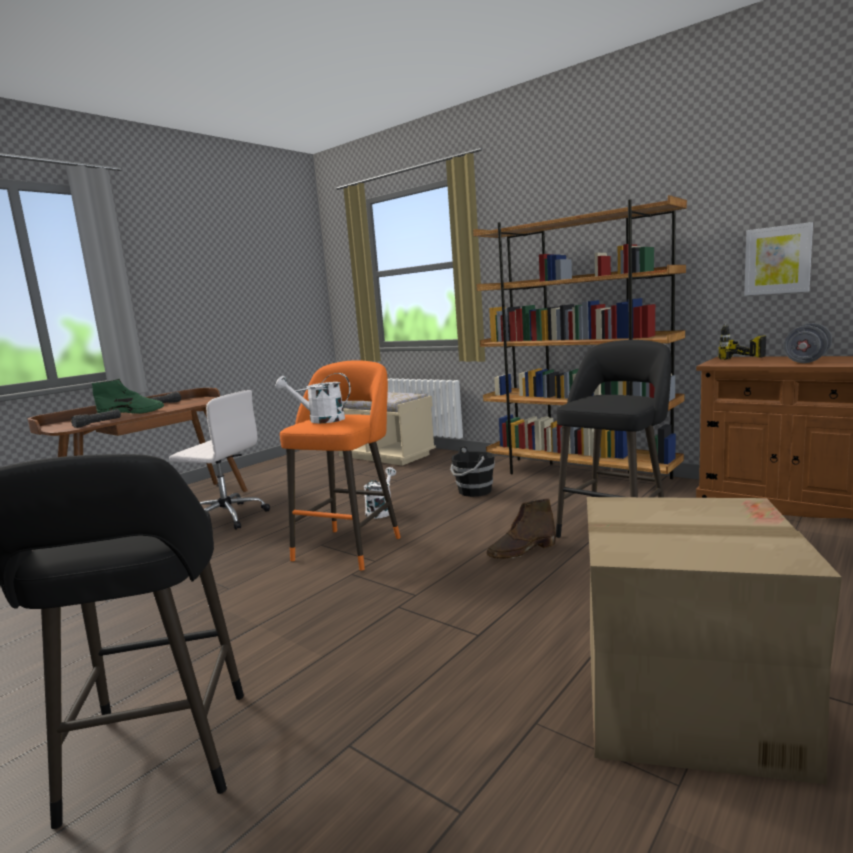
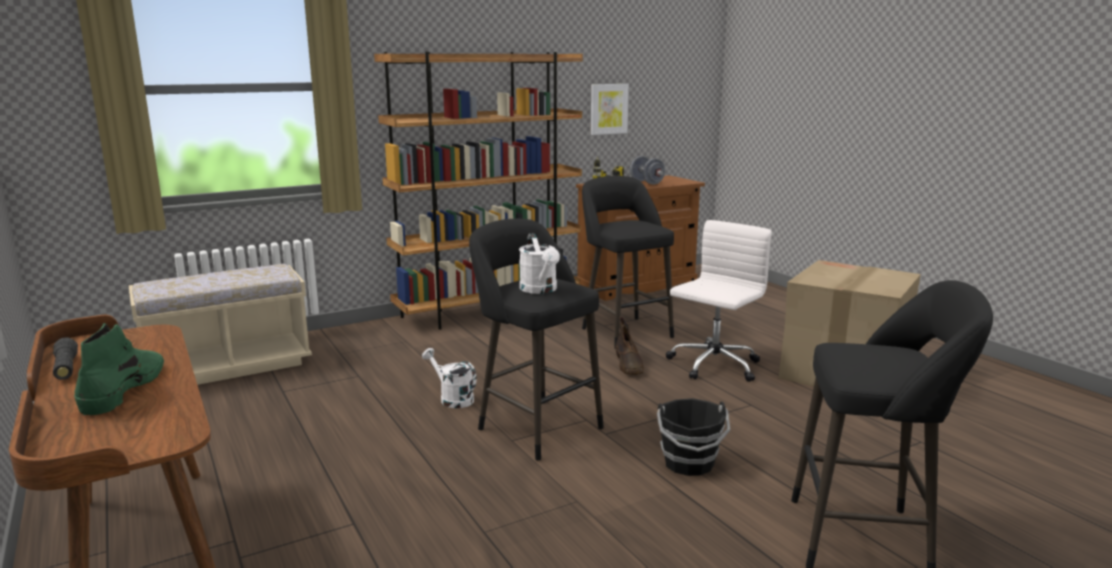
camera: 70 degrees left, 5 degrees up
black flashlight [71,409,121,428] -> none
white office chair [169,390,270,530] -> white office chair moved to [666,220,772,382]
white watering can [276,373,351,423] -> white watering can turned 45 degrees counterclockwise [519,234,560,294]
orange stool [280,360,401,571] -> black stool [469,219,604,461]
black bucket [450,446,495,497] -> black bucket moved to [657,398,730,476]

